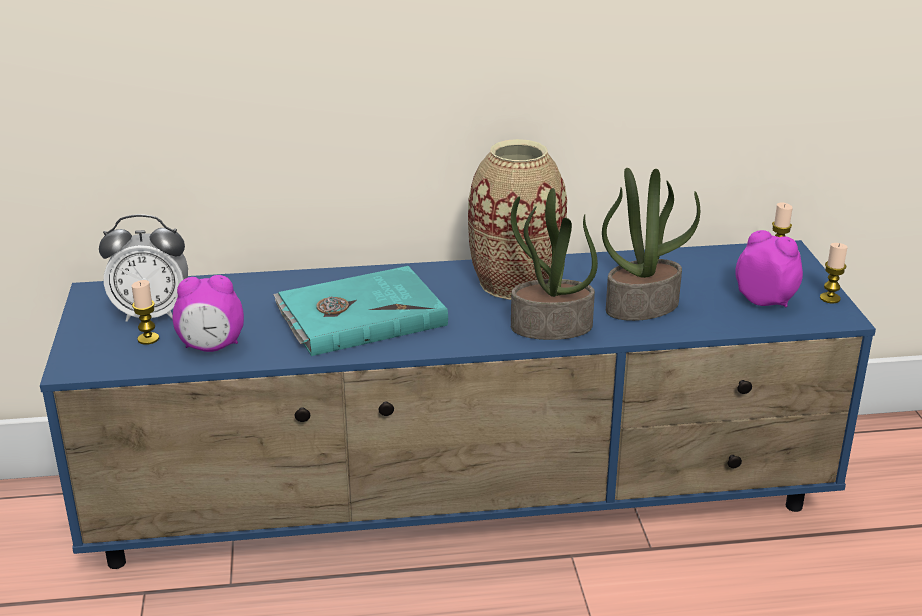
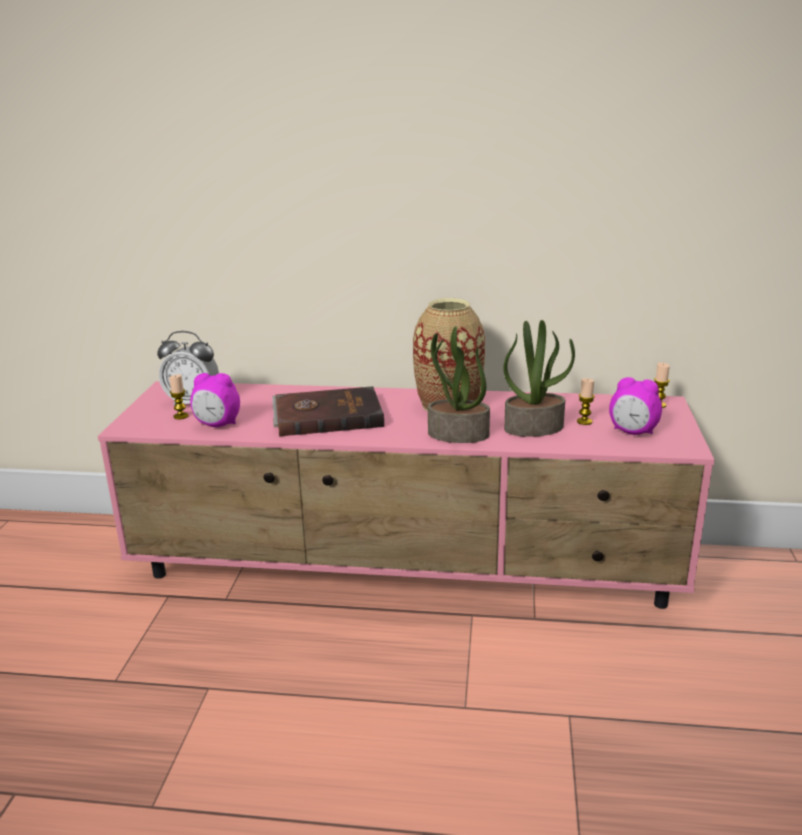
camera: 15 degrees right, 5 degrees down
blue tv stand [40,240,876,569] -> pink tv stand [98,381,714,609]
turquoise book [273,266,448,356] -> brown book [272,386,384,436]
alarm clock [735,230,803,307] -> alarm clock turned 150 degrees clockwise [609,377,662,435]
candle [820,243,847,303] -> candle moved to [577,378,595,425]

